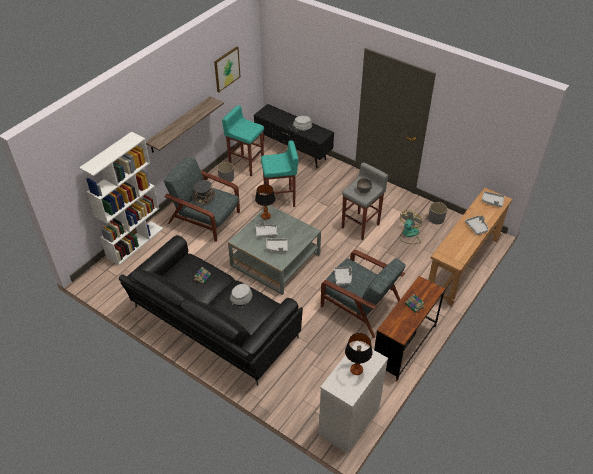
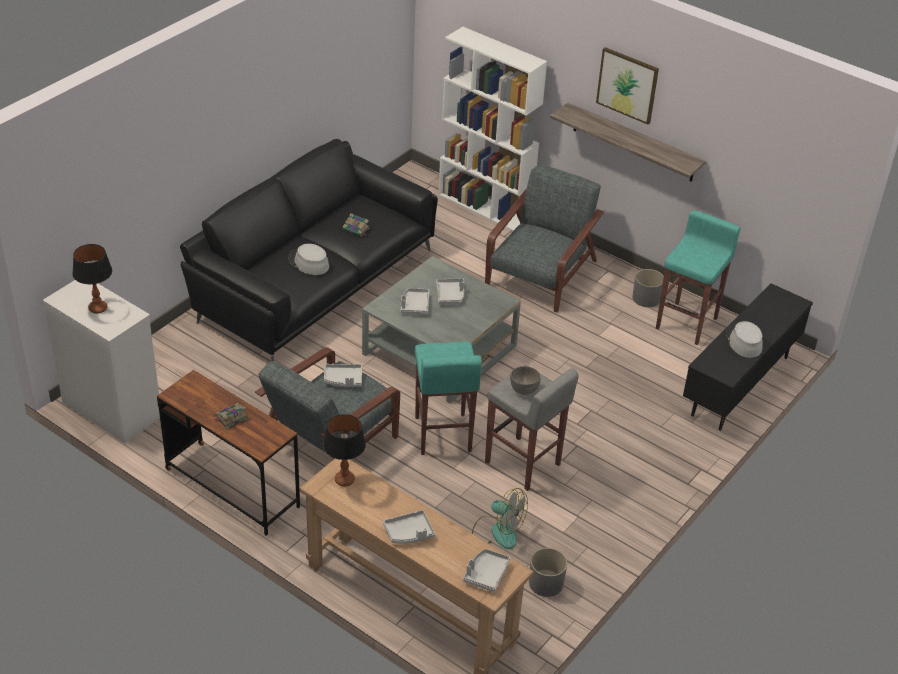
camera: 90 degrees right, 5 degrees down
grey hat [192,180,216,206] -> none
picture [214,47,240,92] -> picture moved to [596,47,659,125]
table lamp [255,184,275,220] -> table lamp moved to [323,414,366,487]
turquoise stool [261,140,299,207] -> turquoise stool moved to [415,342,482,455]

